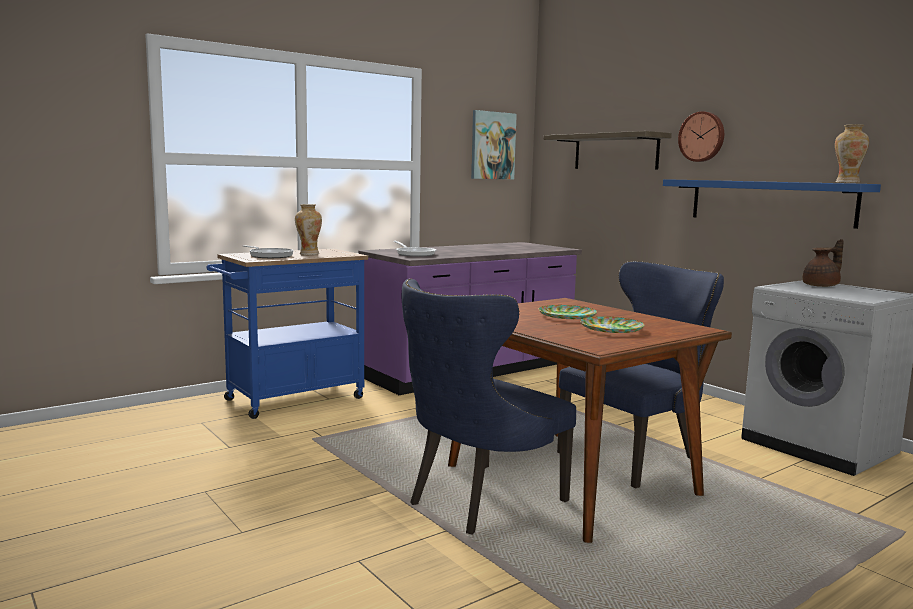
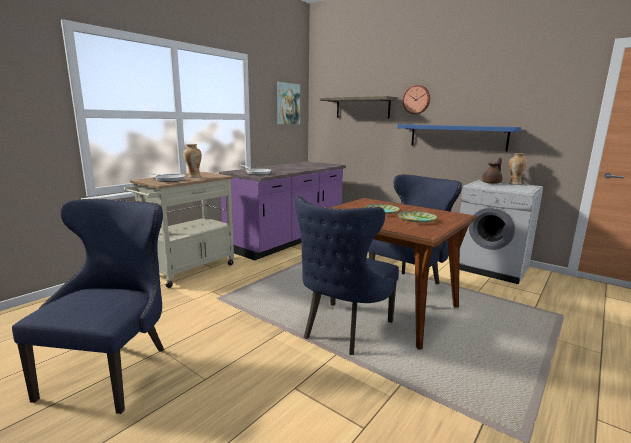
camera: 15 degrees left, 5 degrees up
blue cart [206,249,368,419] -> beige cart [124,172,234,288]
vase [835,124,869,183] -> vase moved to [509,153,527,185]
none -> blue chair [12,199,164,414]

